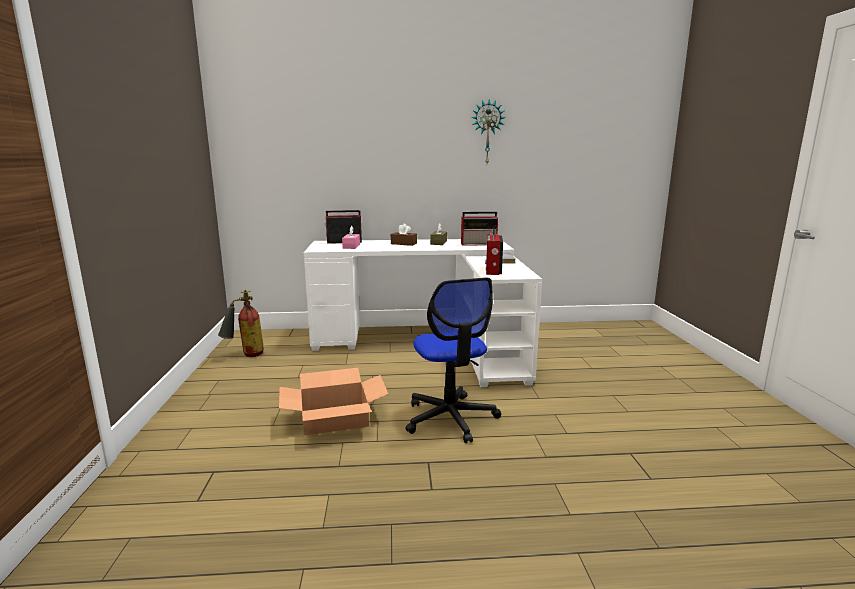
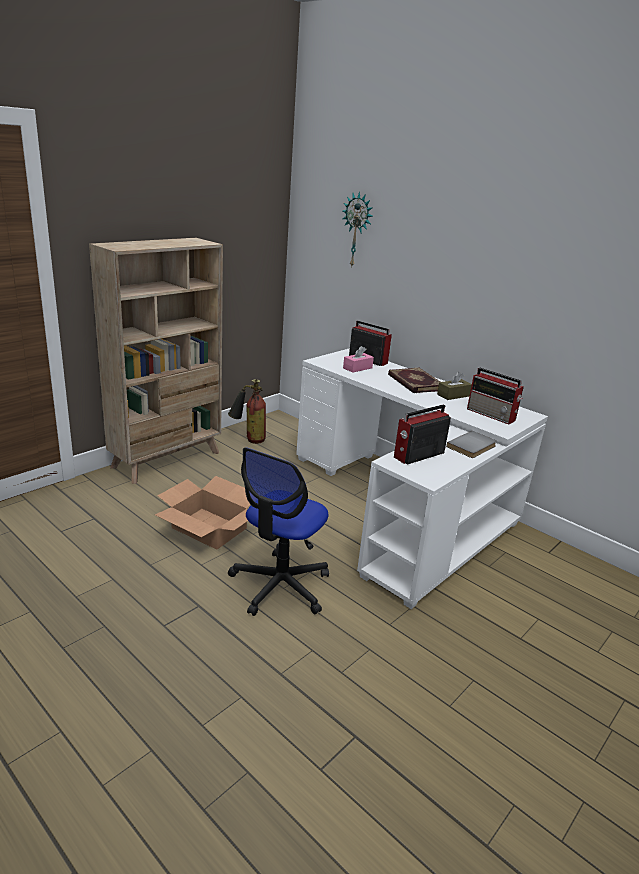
camera: 45 degrees right, 10 degrees up
brown tissue box [391,224,417,246] -> book [388,368,440,393]
wall clock [471,99,506,164] -> wall clock moved to [342,191,373,268]
none -> beige bookcase [89,238,223,484]

